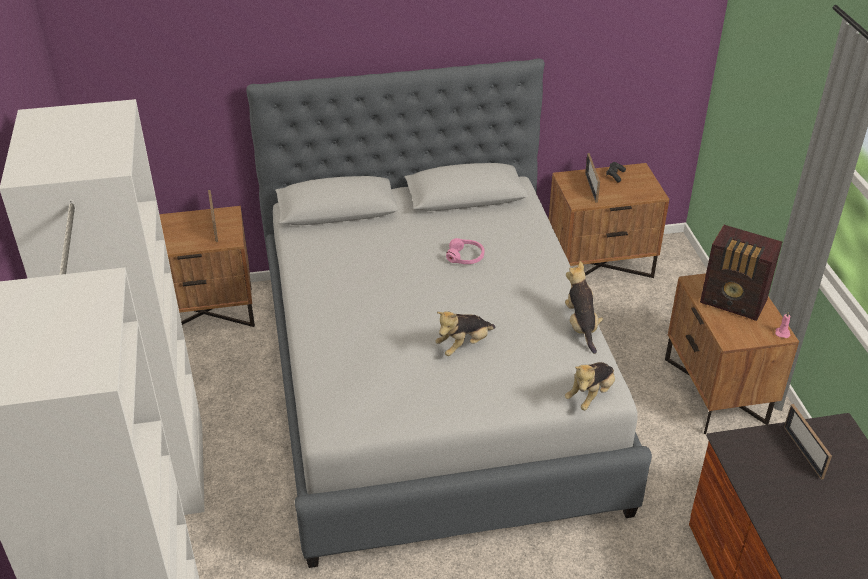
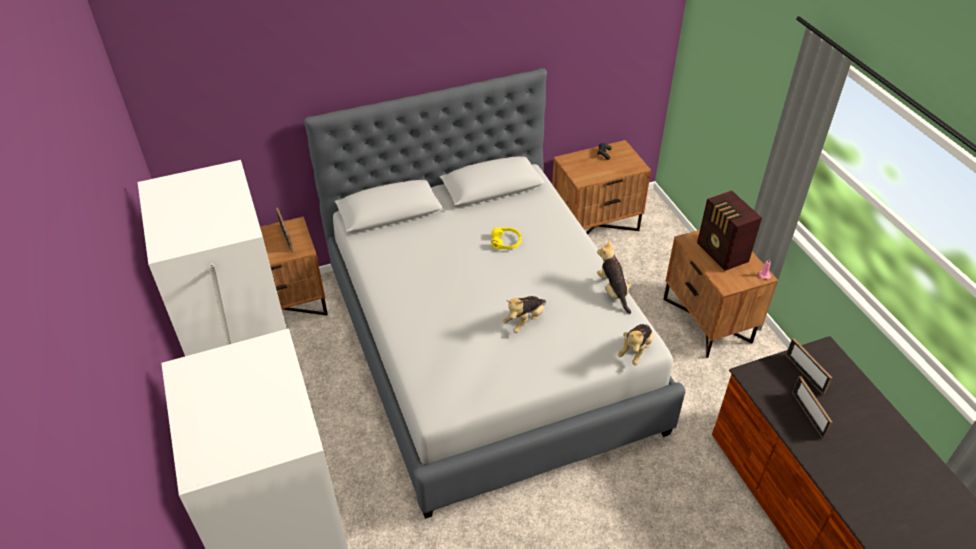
camera: 10 degrees left, 5 degrees up
pink headphones [446,238,484,264] -> yellow headphones [491,227,522,249]
picture frame [585,153,600,203] -> picture frame moved to [792,376,833,439]
radio [700,225,782,321] -> radio turned 45 degrees clockwise [697,190,762,271]

